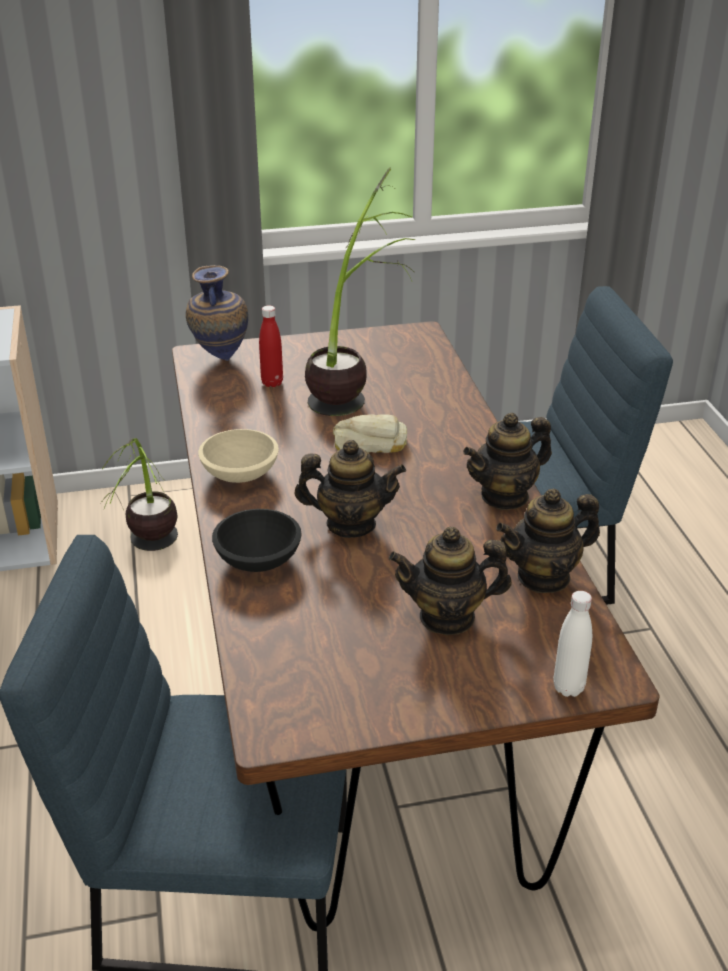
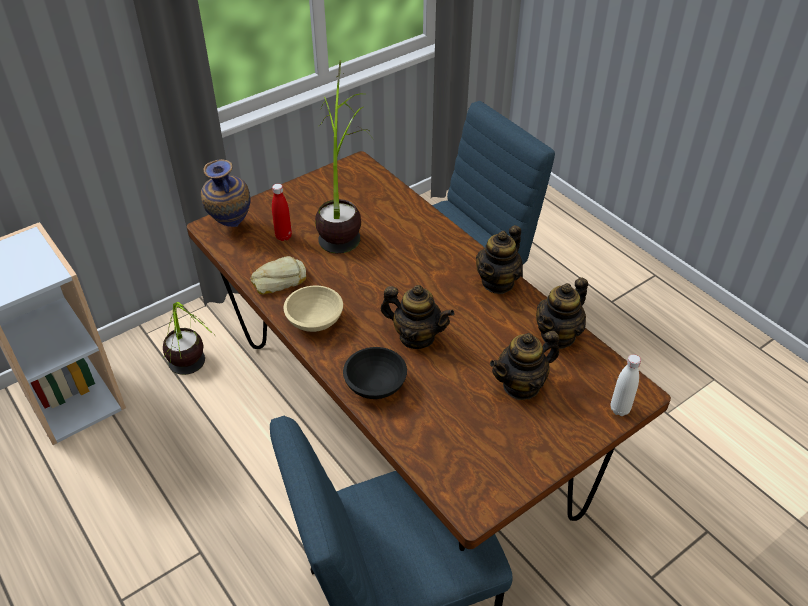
camera: 25 degrees left, 10 degrees up
teapot [294,440,406,538] -> teapot turned 45 degrees clockwise [380,285,455,349]
bread [333,414,407,453] -> bread moved to [251,256,306,295]

